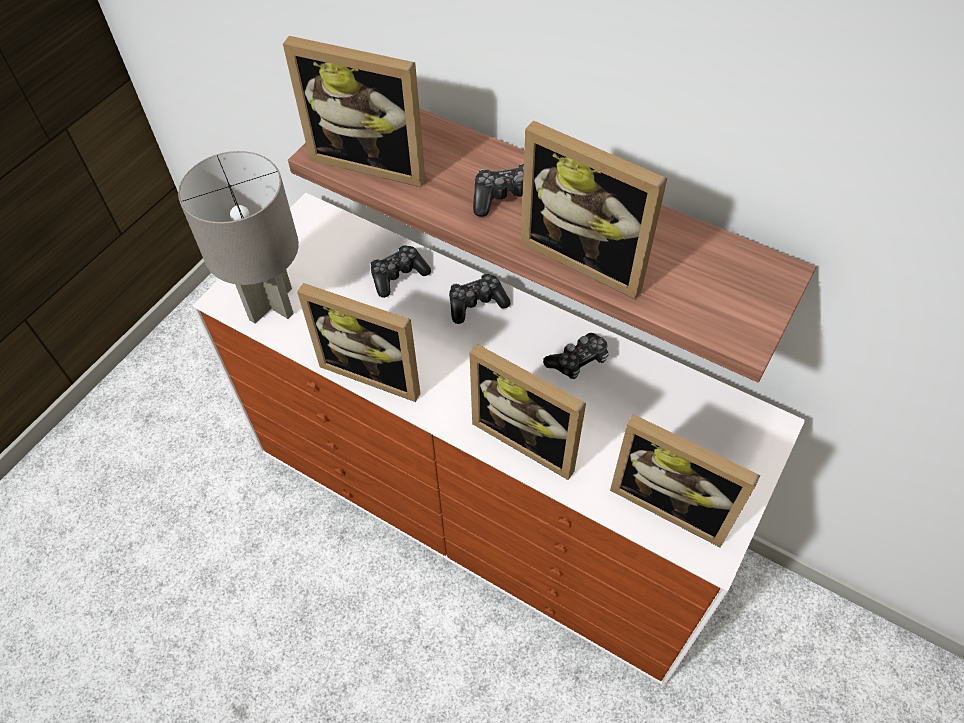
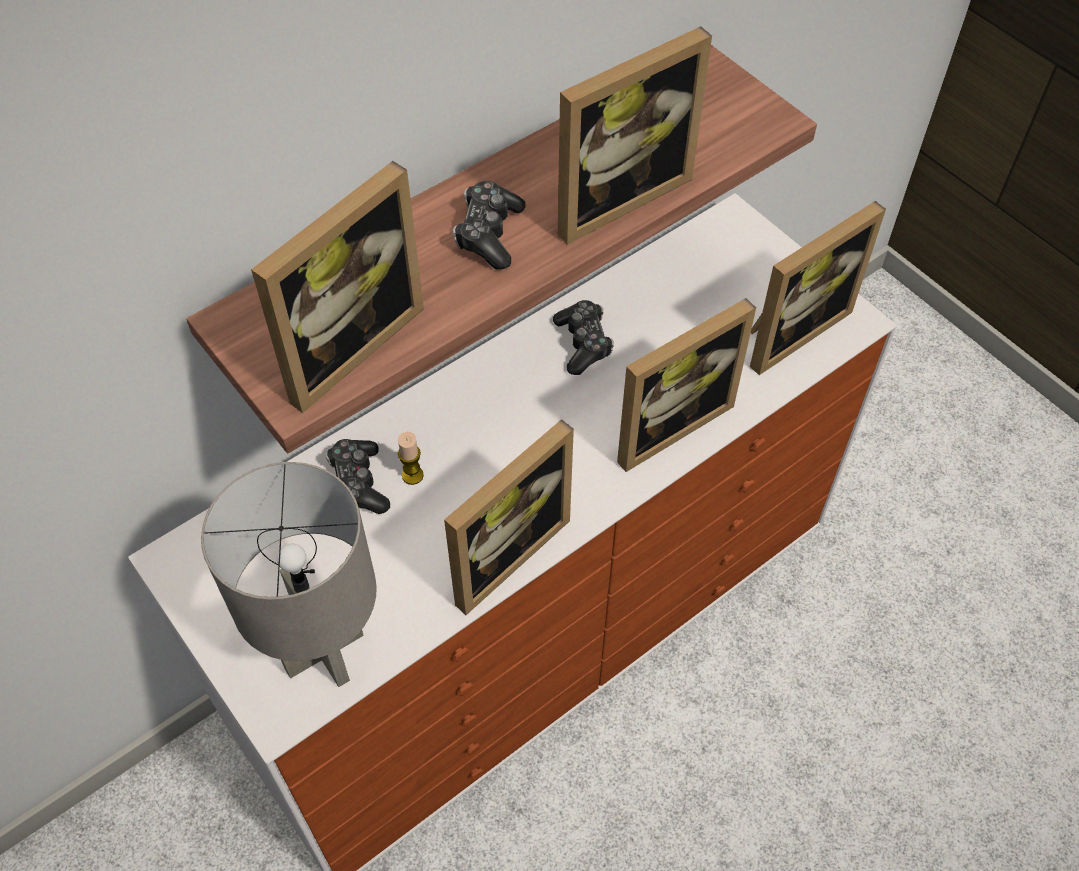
camera: 70 degrees left, 0 degrees up
game controller [449,273,510,324] -> none
none -> candle [398,432,424,485]

